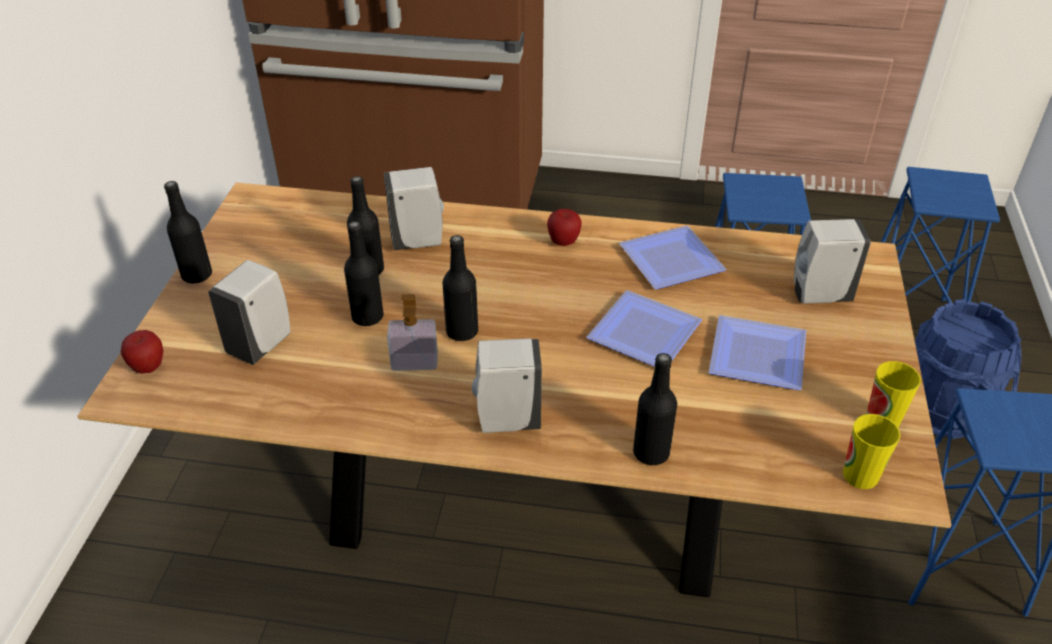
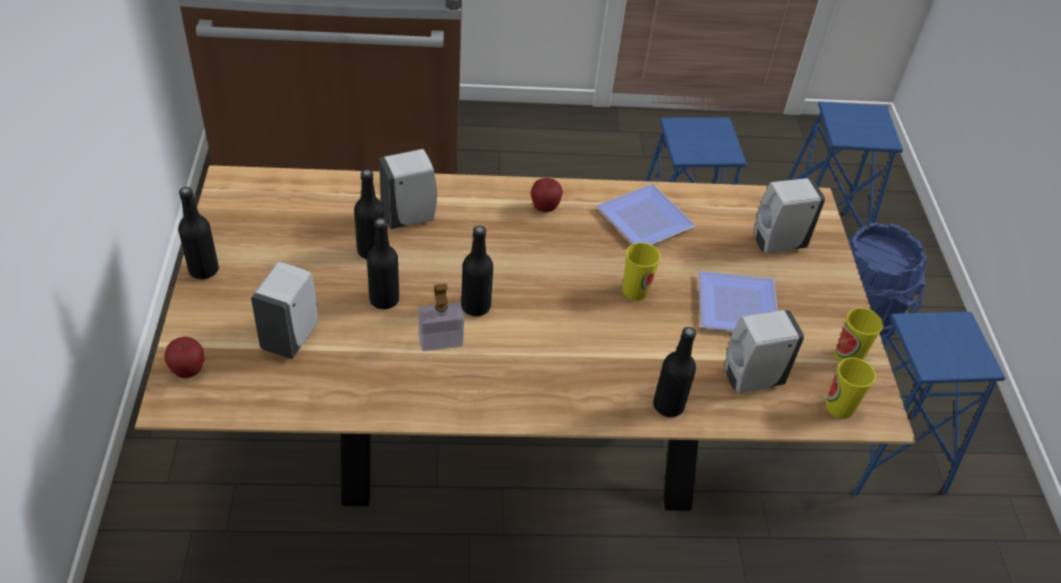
camera: 15 degrees left, 5 degrees up
white soap dispenser [471,338,542,433] -> white soap dispenser moved to [725,310,804,393]
plate [587,290,702,367] -> cup [622,243,661,301]

